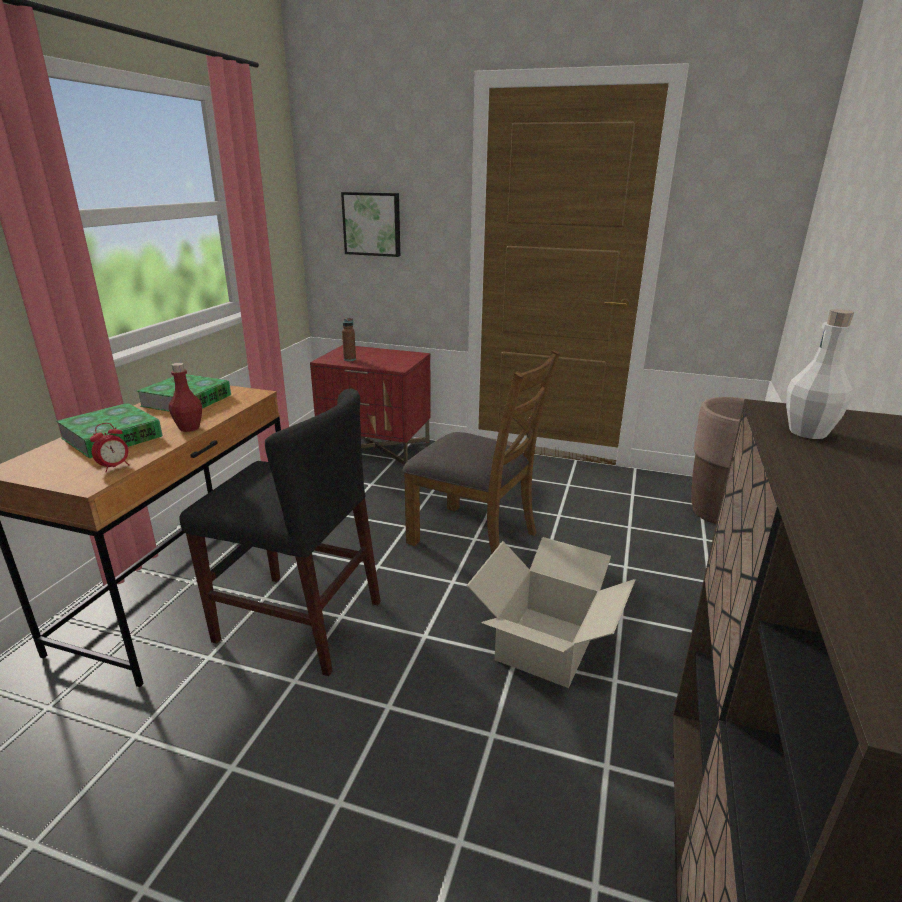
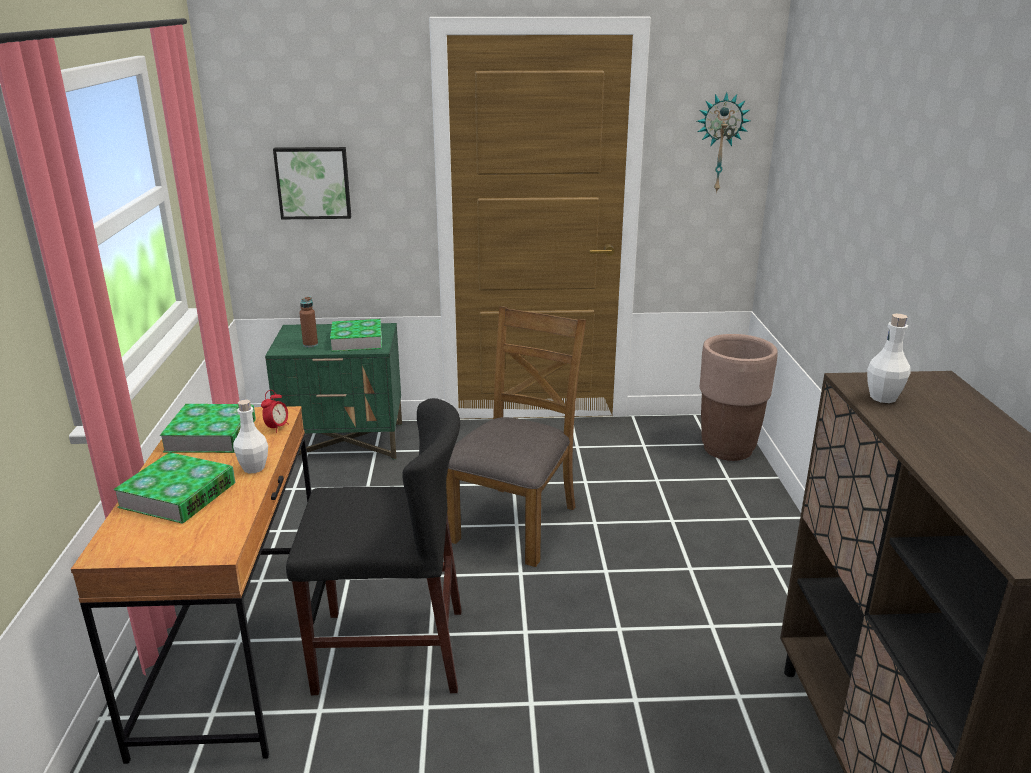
camera: 20 degrees left, 0 degrees up
alarm clock [90,423,129,472] -> alarm clock moved to [261,390,289,433]
red bottle [169,363,202,432] -> white bottle [233,400,268,473]
red nightstand [310,345,431,465] -> green nightstand [265,323,402,460]
brown chair [403,350,560,555] -> brown chair turned 75 degrees counterclockwise [446,306,586,567]
cardboard box [467,537,635,688] -> none
none -> book [330,319,382,352]
none -> wall clock [697,92,750,193]

